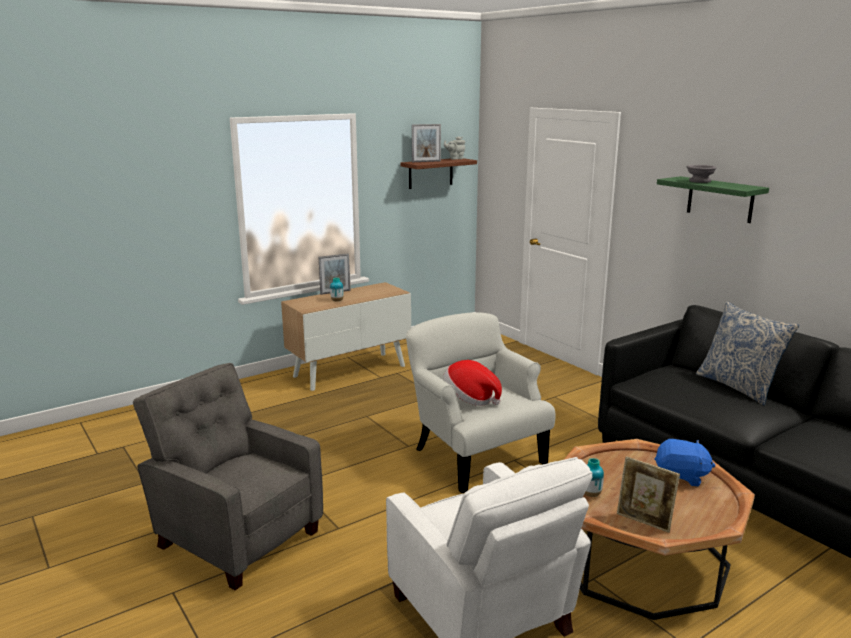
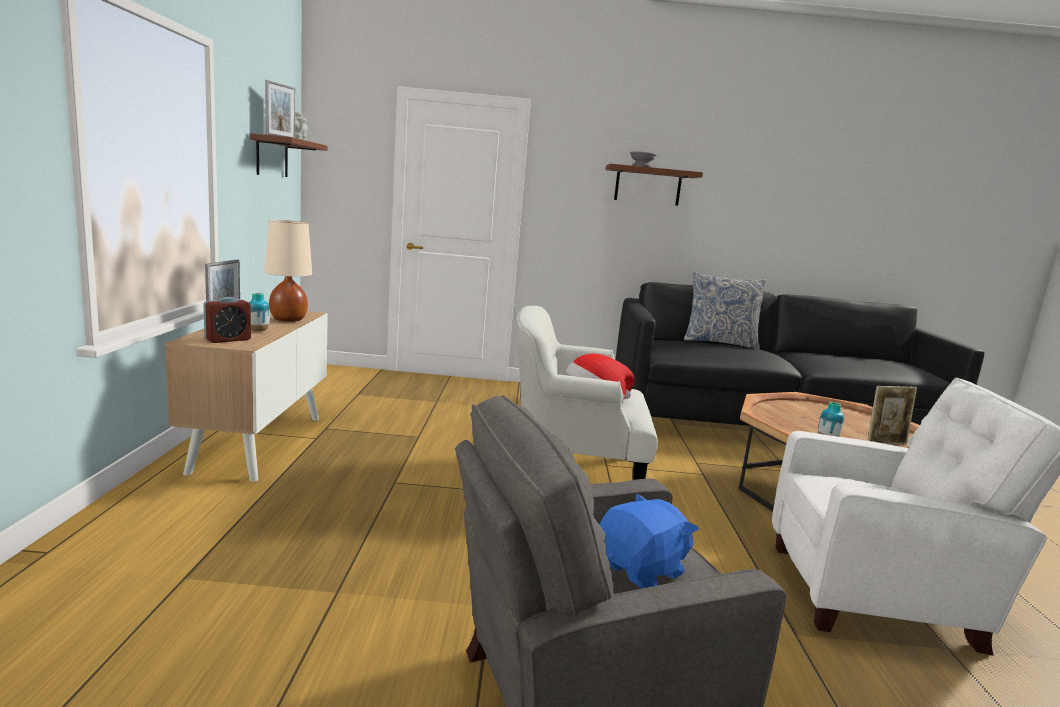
camera: 55 degrees left, 5 degrees down
blue plush toy [654,439,716,486] -> blue plush toy moved to [600,494,699,589]
green shelf [657,176,769,223] -> brown shelf [605,164,703,206]
none -> alarm clock [203,297,251,343]
none -> beige table lamp [265,220,312,322]

